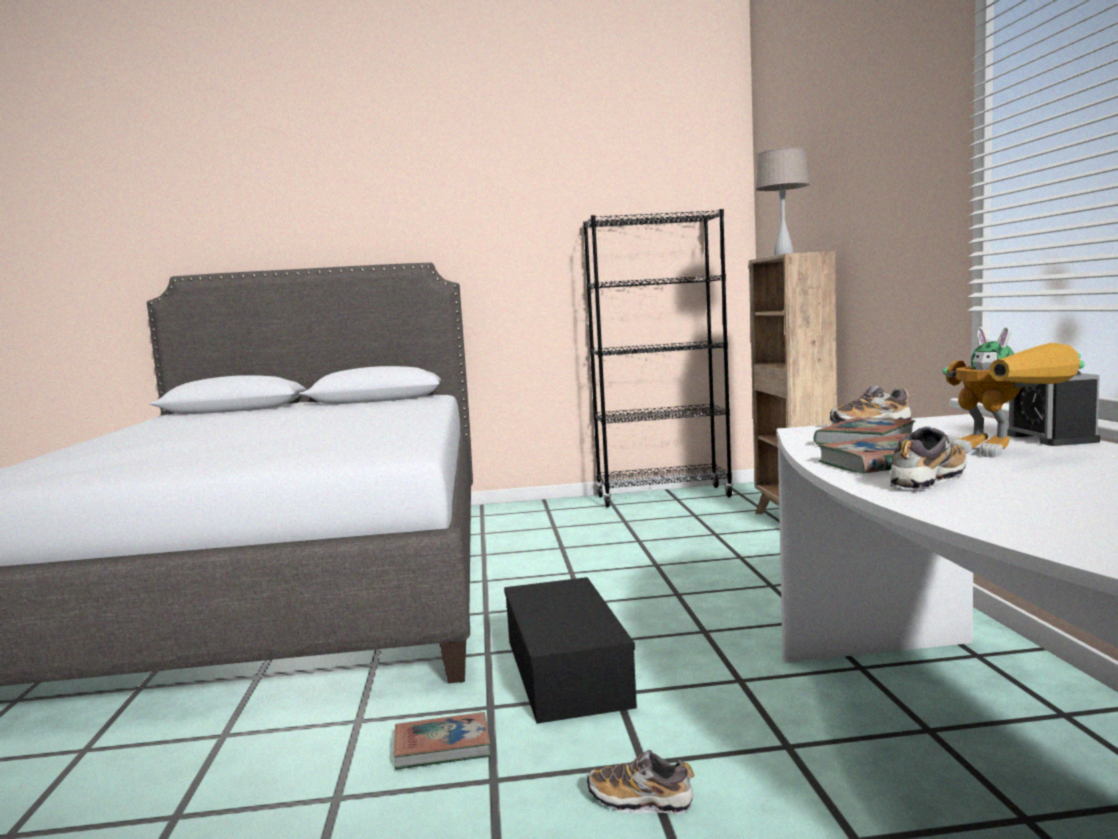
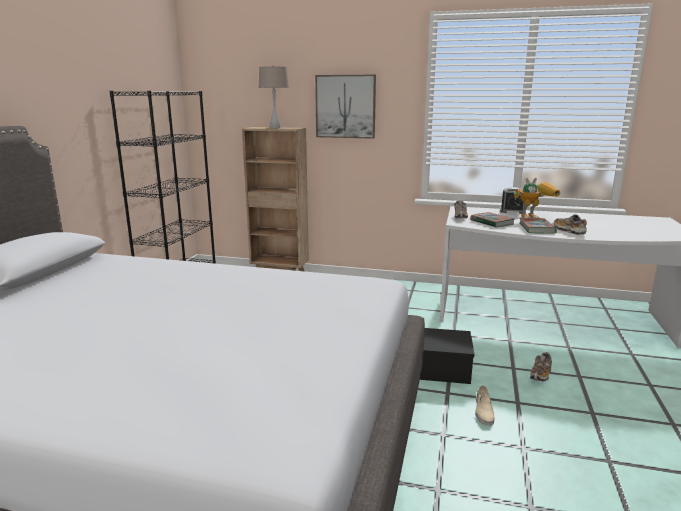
camera: 70 degrees left, 10 degrees up
book [394,712,491,770] -> beige shoe [475,386,494,426]
none -> picture [315,75,376,139]

